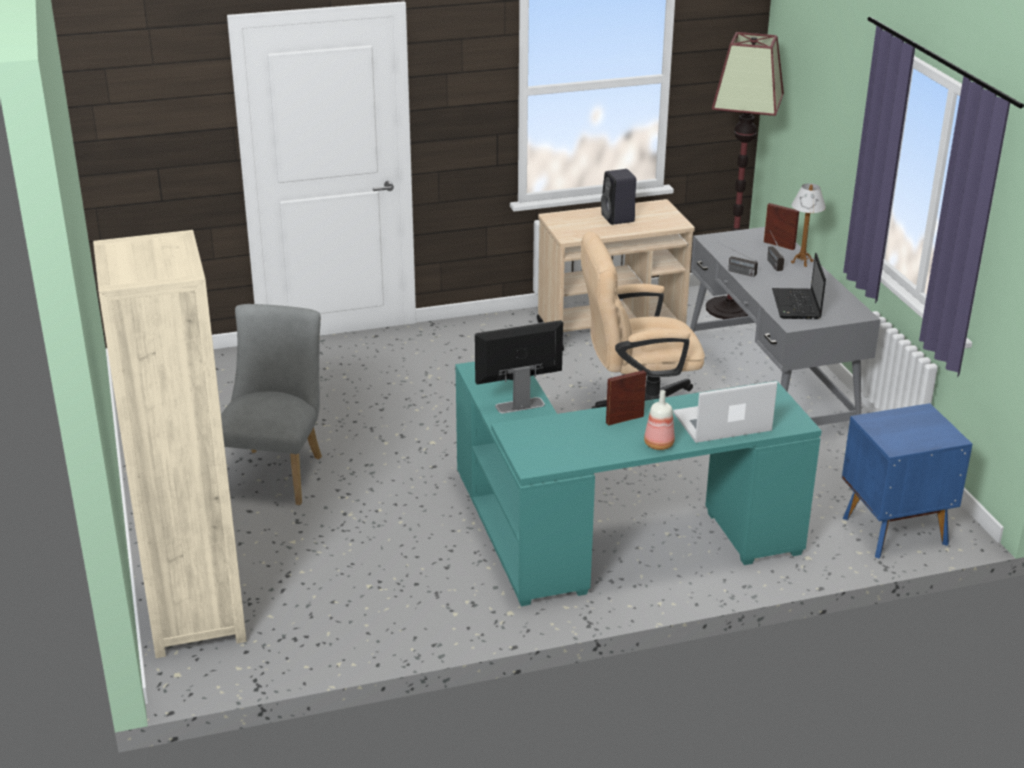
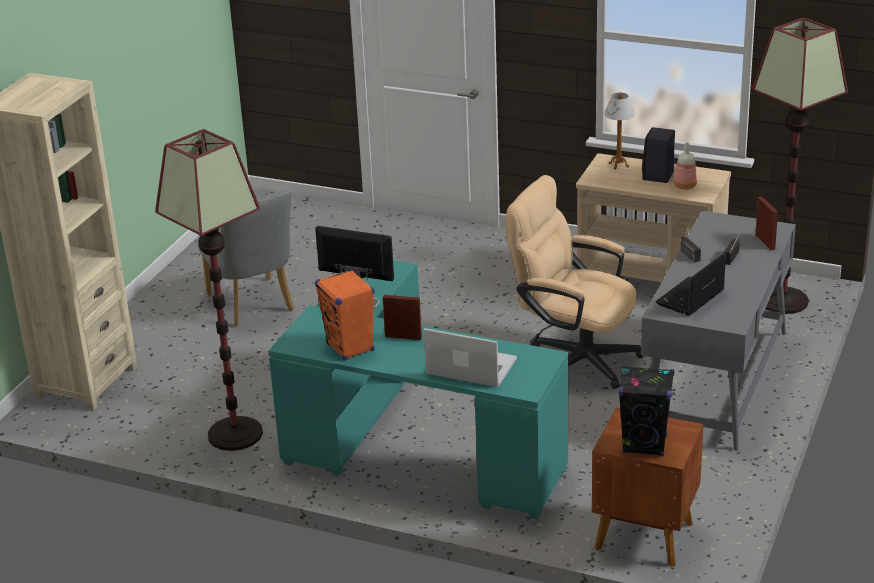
camera: 40 degrees right, 0 degrees up
grey chair [221,304,322,505] -> grey chair turned 105 degrees clockwise [198,189,294,326]
bottle [644,390,675,450] -> bottle moved to [674,142,697,190]
table lamp [791,183,826,267] -> table lamp moved to [604,93,636,169]
blue nightstand [842,403,972,558] -> brown nightstand [592,407,703,567]
none -> floor lamp [155,129,263,451]
none -> orange speaker [315,269,374,360]
none -> black speaker [618,366,674,457]

